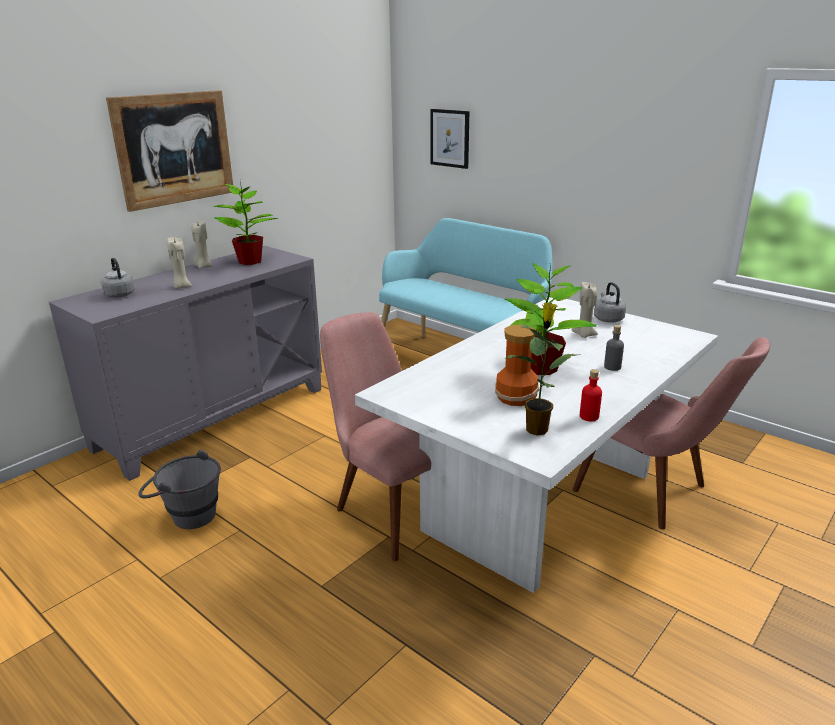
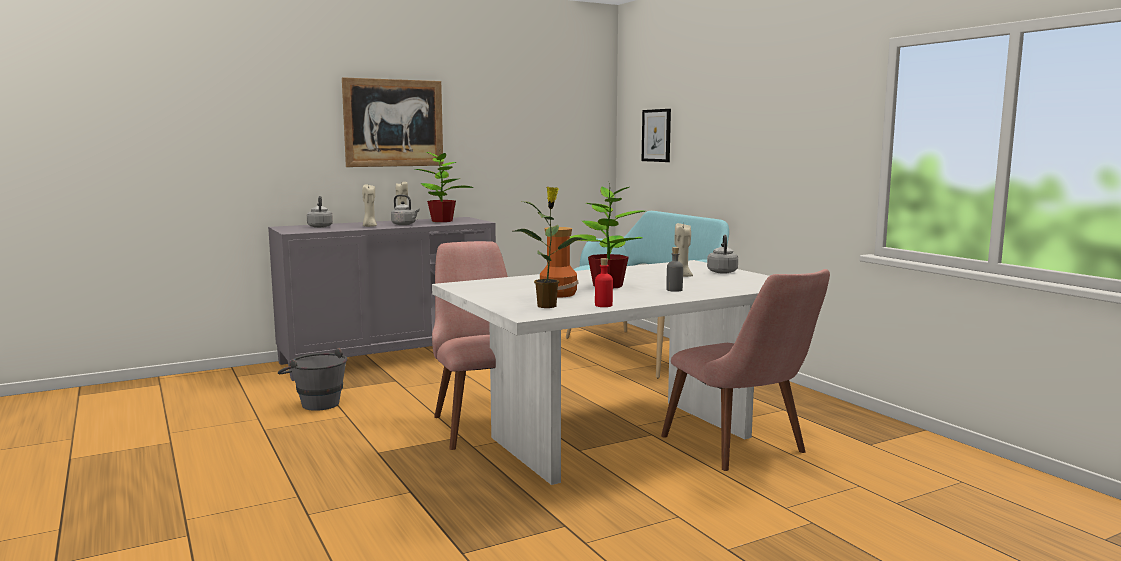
camera: 20 degrees right, 15 degrees down
none -> grey kettle [391,195,420,225]

